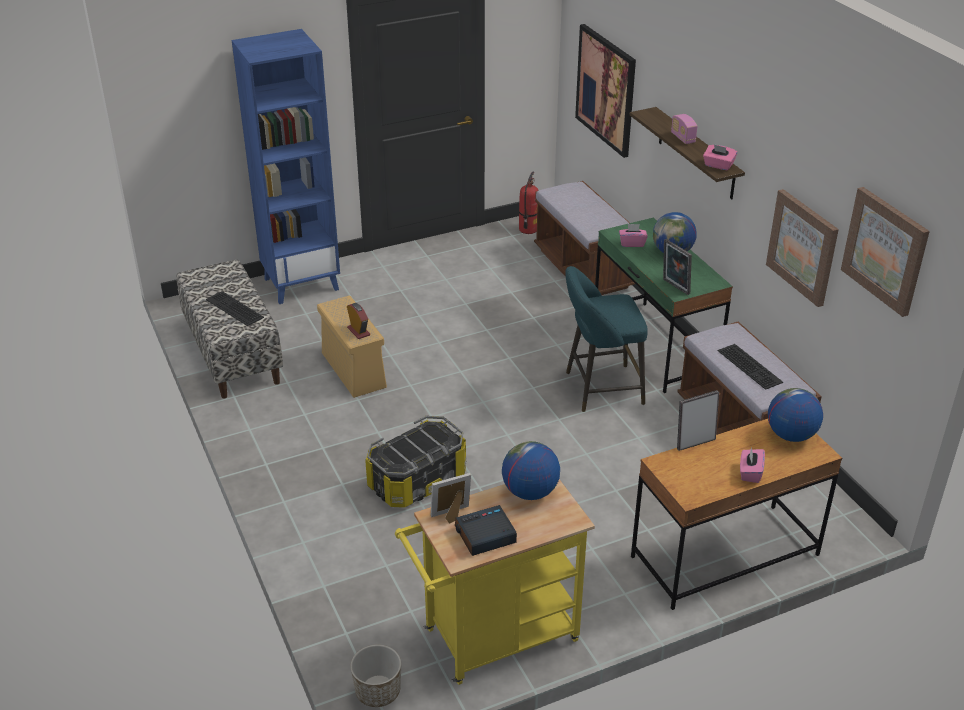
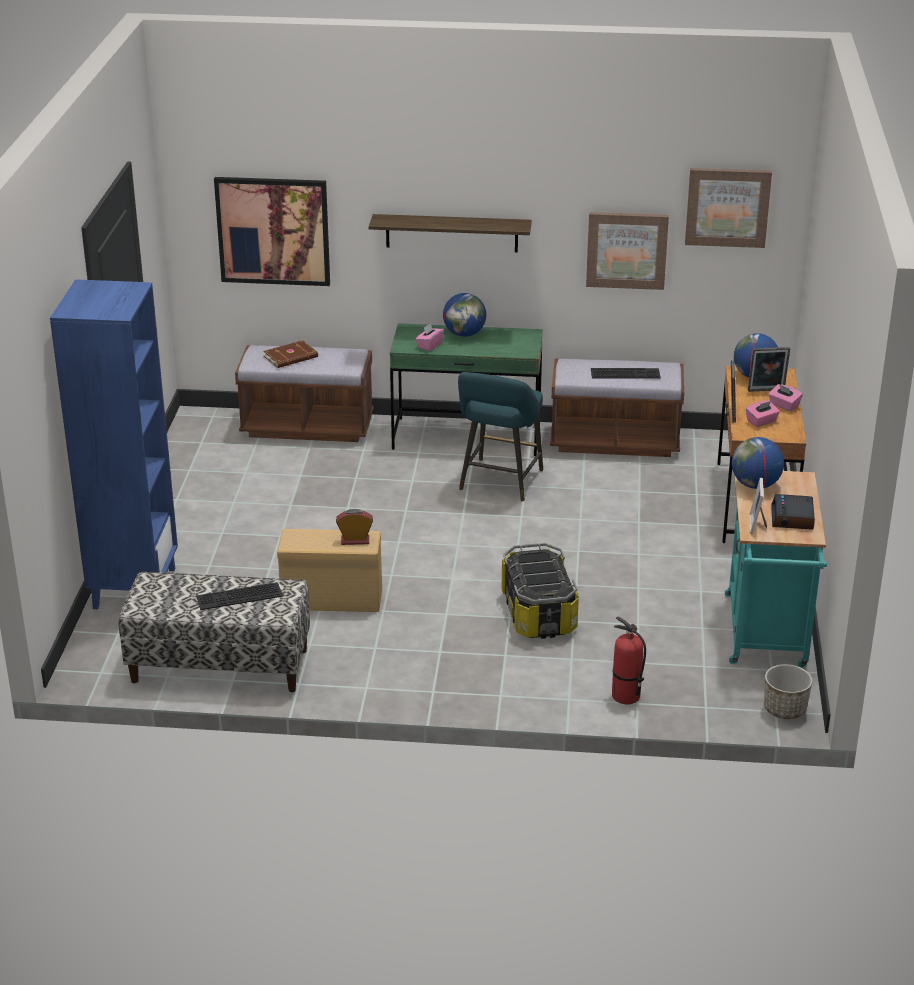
camera: 60 degrees left, 5 degrees down
yellow cart [395,479,595,685] -> turquoise cart [725,471,827,668]
fire extinguisher [519,172,539,234] -> fire extinguisher moved to [612,617,646,704]
picture frame [663,239,692,295] -> picture frame moved to [748,347,790,392]
radio [671,114,698,144] -> none
pink tissue box [703,144,737,171] -> pink tissue box moved to [746,401,780,427]
none -> brown book [263,340,318,368]

